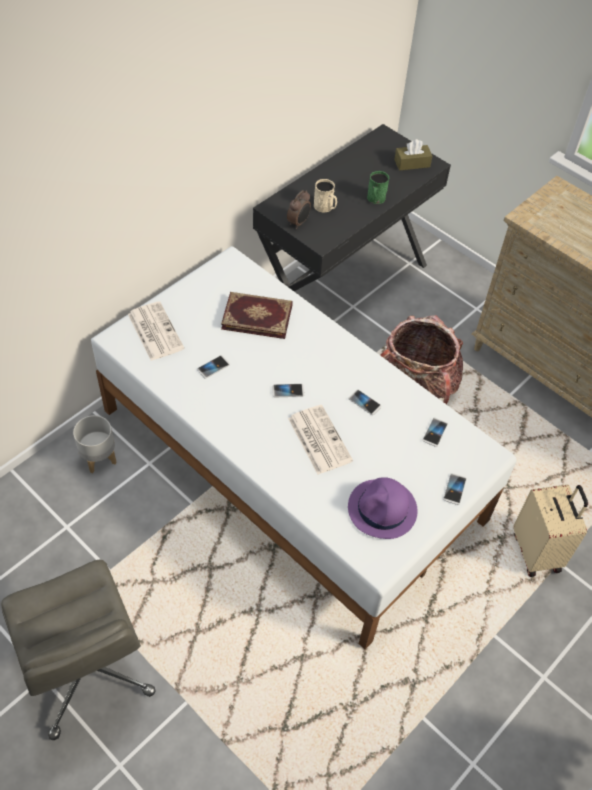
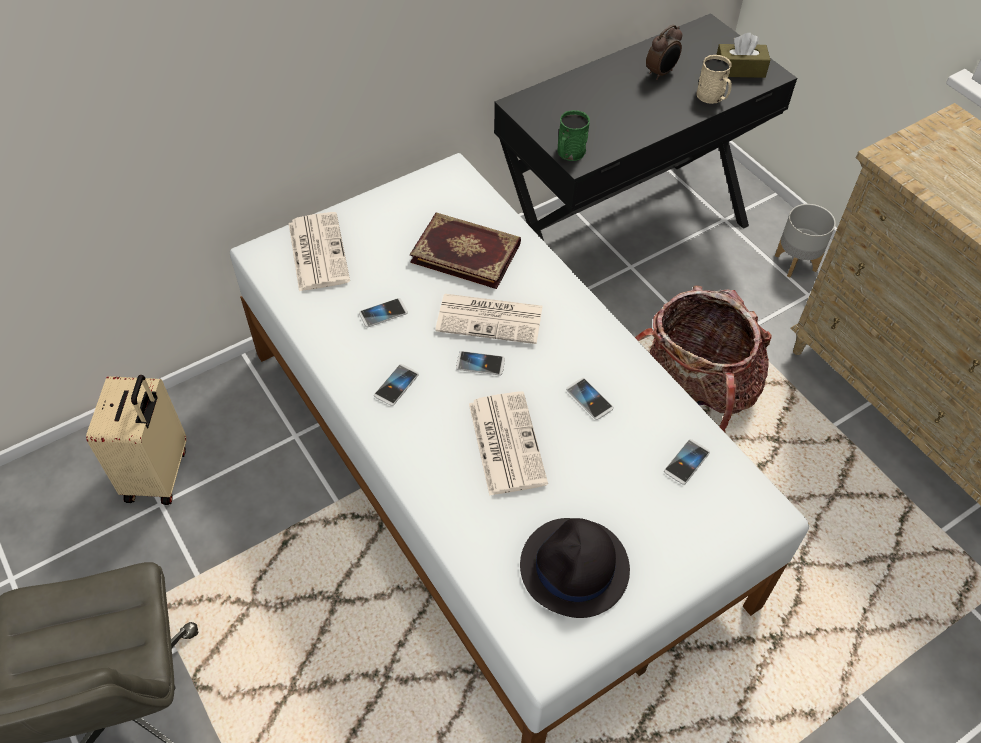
camera: 15 degrees right, 0 degrees up
grey planter [73,415,116,473] -> grey planter moved to [775,204,836,277]
alarm clock [287,190,311,229] -> alarm clock moved to [646,24,682,80]
beige mug [314,179,337,212] -> beige mug moved to [696,55,732,104]
purple hat [348,477,418,539] -> black hat [520,518,630,618]
green mug [367,171,389,204] -> green mug moved to [557,110,590,161]
phone [443,473,467,505] -> phone moved to [374,364,419,406]
beige suitcase [513,484,588,577] -> beige suitcase moved to [86,375,187,505]
none -> newspaper [435,294,543,344]

